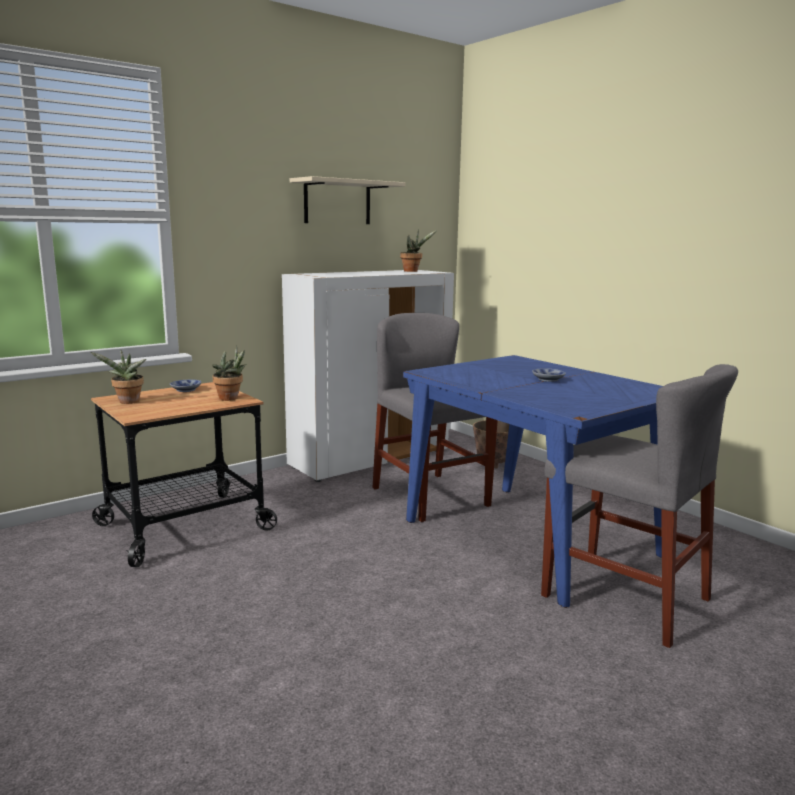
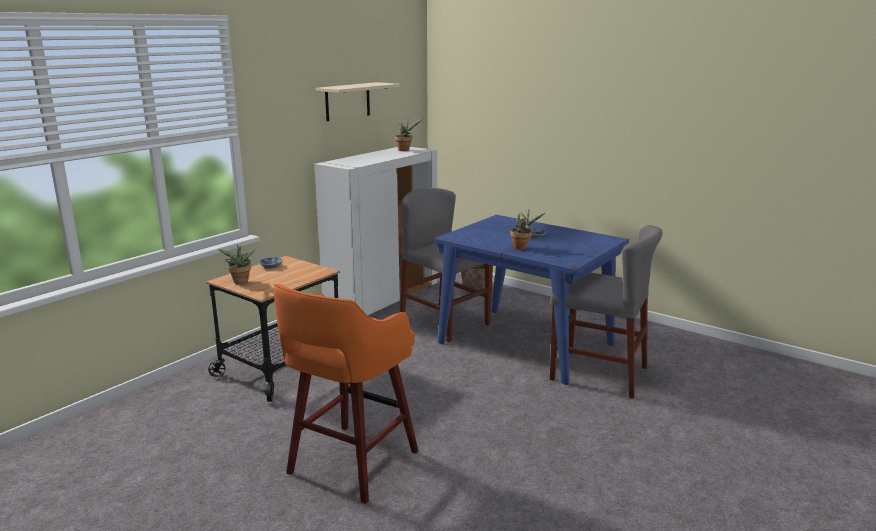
camera: 15 degrees left, 5 degrees up
potted plant [212,345,246,401] -> potted plant moved to [510,209,545,250]
none -> orange stool [274,284,418,504]

